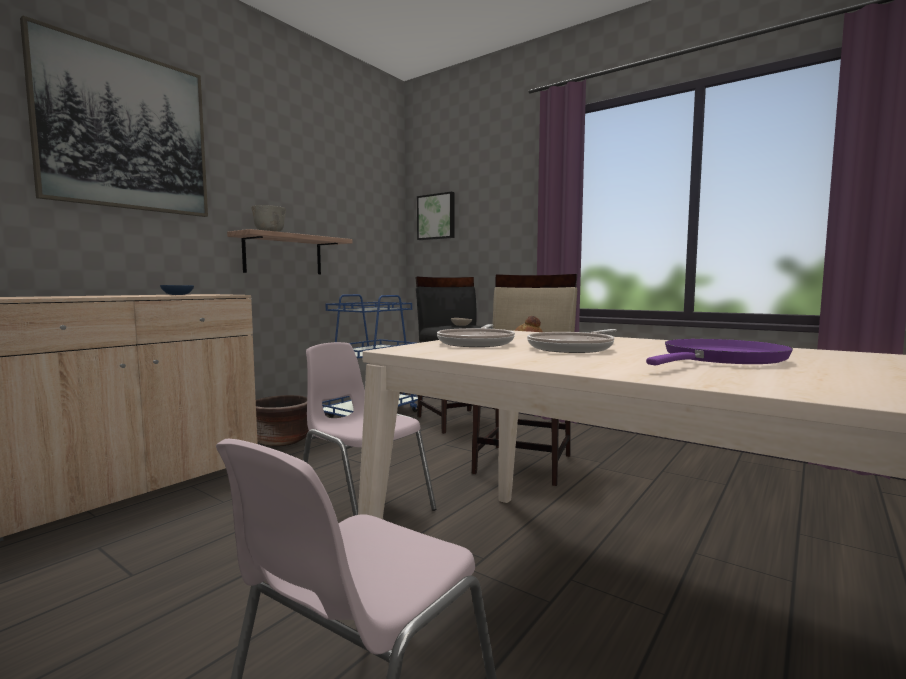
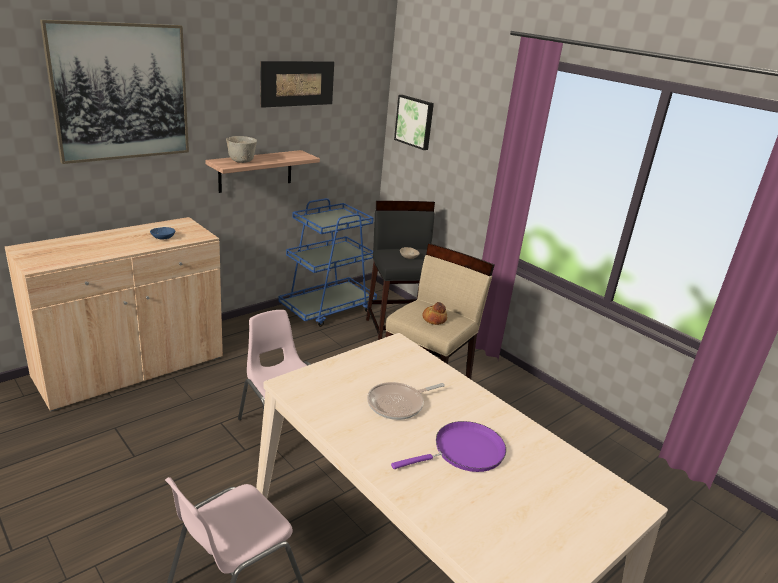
camera: 10 degrees right, 20 degrees up
brown planter [256,395,309,446] -> none
frying pan [437,324,515,347] -> none
none -> picture [260,61,334,108]

